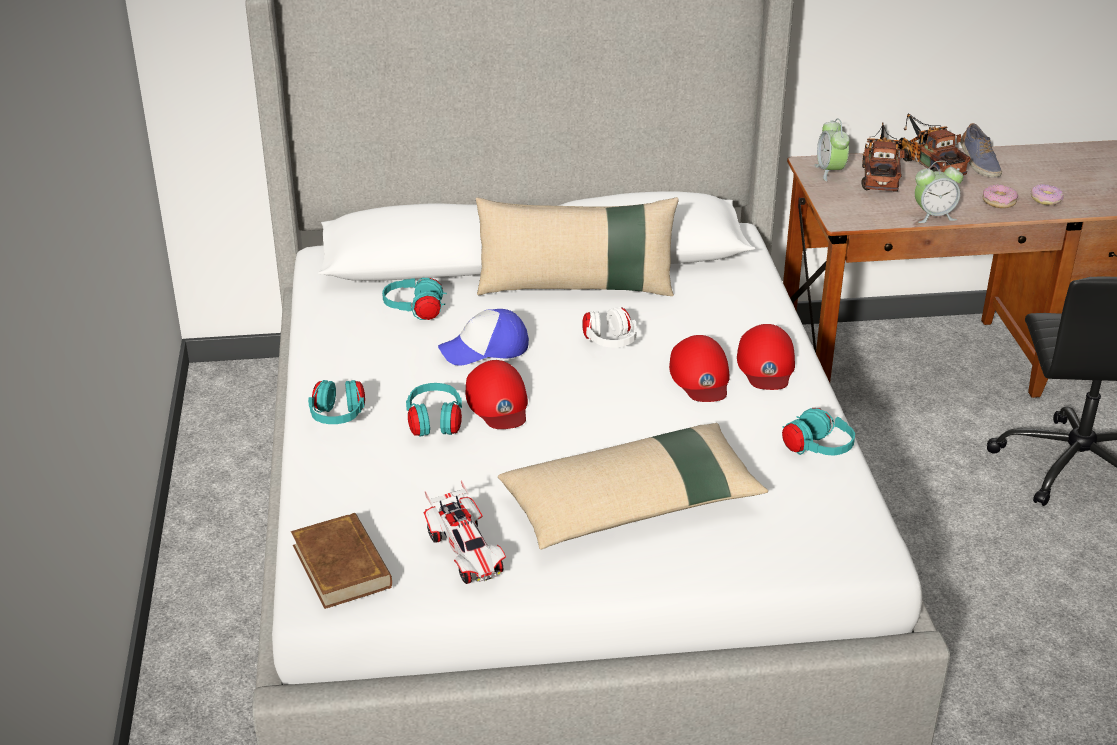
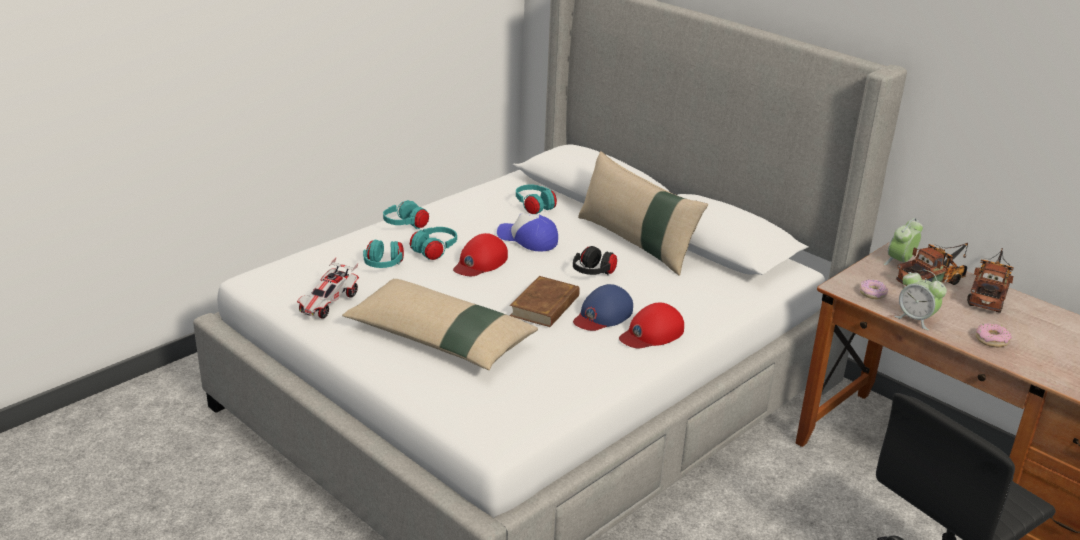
camera: 50 degrees right, 5 degrees down
brown book [291,513,392,609] -> brown book moved to [510,276,580,327]
white headphones [582,307,637,347] -> black headphones [573,246,617,276]
red cap [669,335,730,402] -> blue cap [573,284,633,331]
turquoise headphones [782,408,855,456] -> turquoise headphones moved to [363,240,404,268]
shoe [960,123,1002,178] -> none
donut [1031,184,1064,205] -> donut moved to [859,280,888,299]

